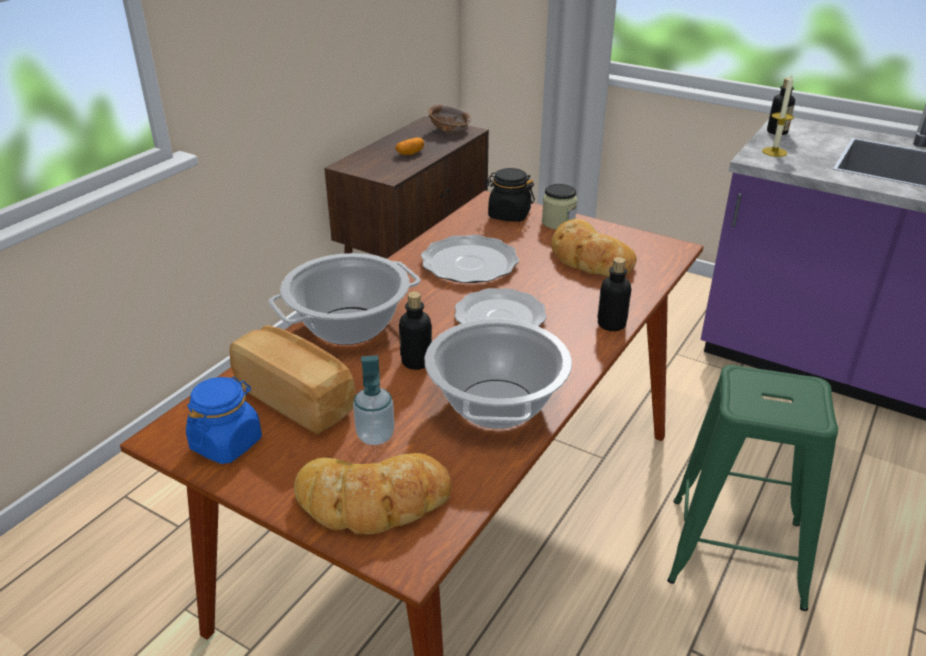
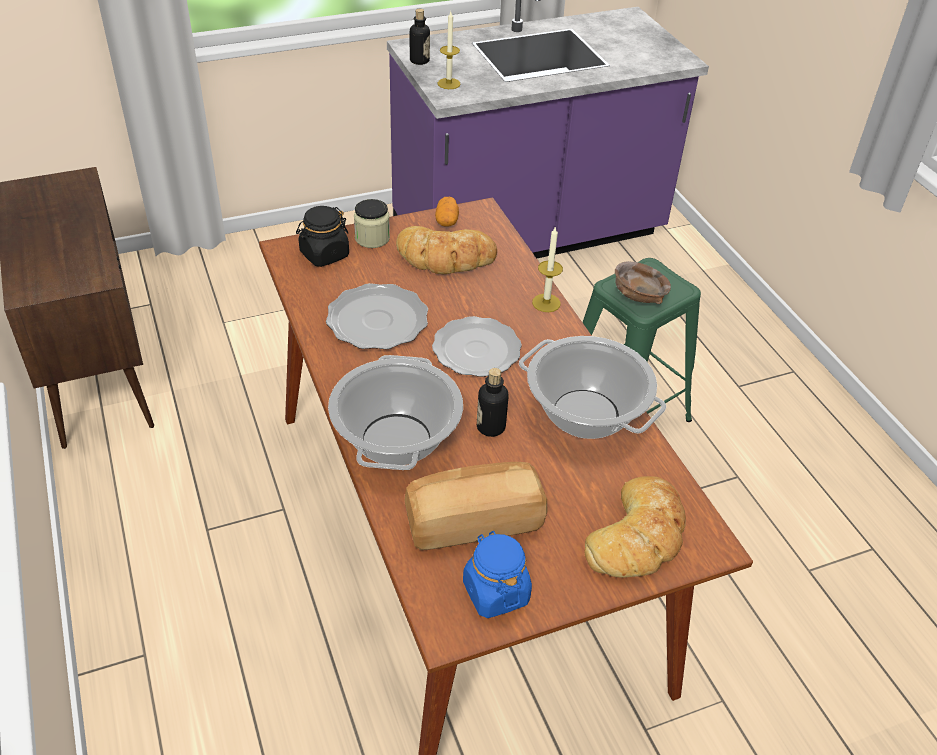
camera: 55 degrees left, 10 degrees up
soap dispenser [353,355,395,445] -> none
potato [395,137,424,155] -> potato moved to [435,197,459,227]
brown bowl [428,105,471,133] -> brown bowl moved to [615,261,671,304]
bottle [597,257,631,331] -> candle [532,226,563,312]

